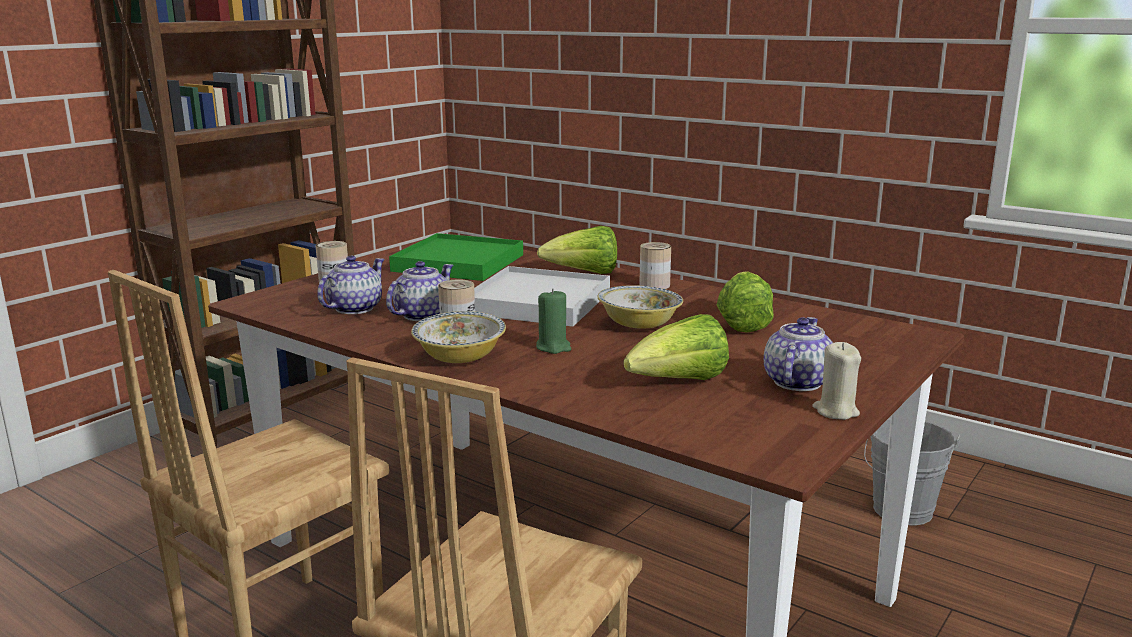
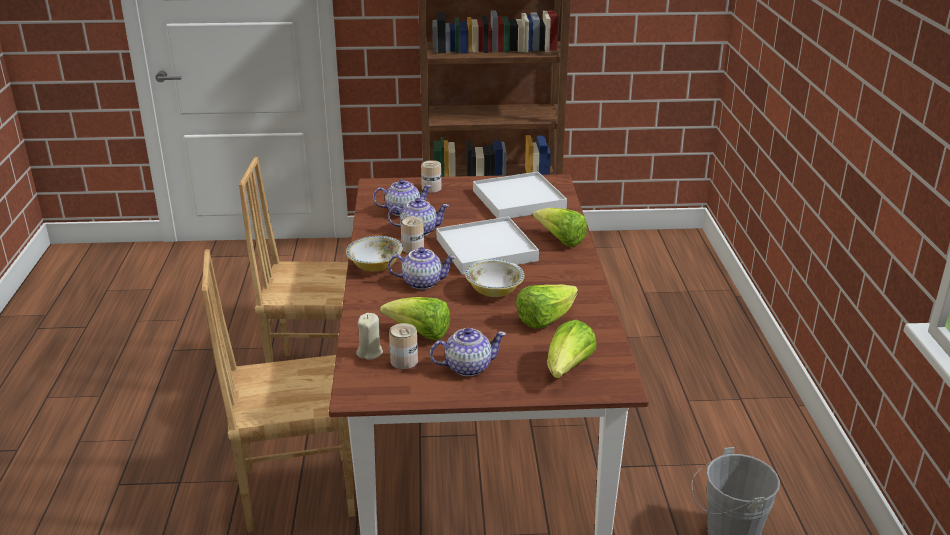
camera: 50 degrees right, 10 degrees up
green tray [389,233,523,281] -> white tray [473,172,567,218]
green candle [536,288,571,354] -> teapot [388,247,456,290]
can [639,242,671,289] -> can moved to [389,323,418,369]
beige candle [812,342,861,420] -> beige candle moved to [356,313,383,360]
none -> lettuce [547,320,597,378]

